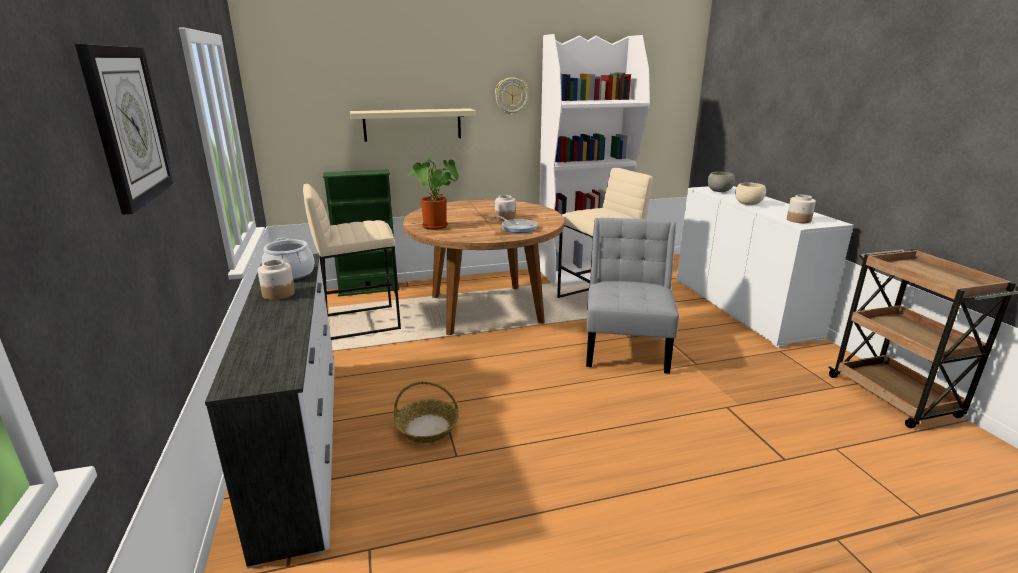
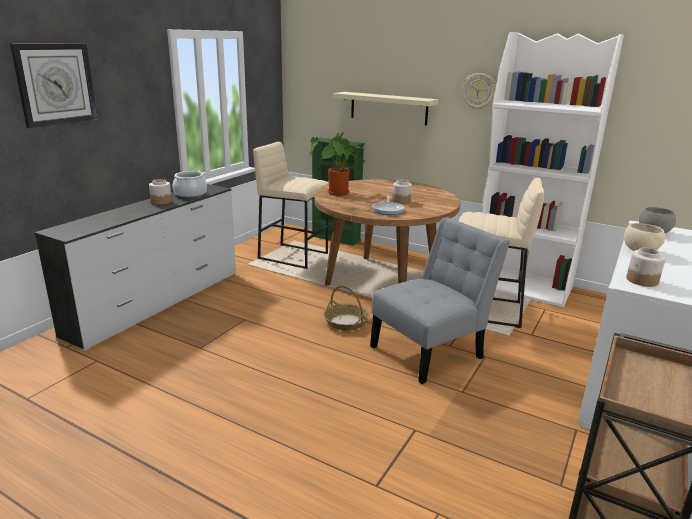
camera: 45 degrees right, 0 degrees up
basket [394,381,459,443] -> basket moved to [323,285,369,331]

